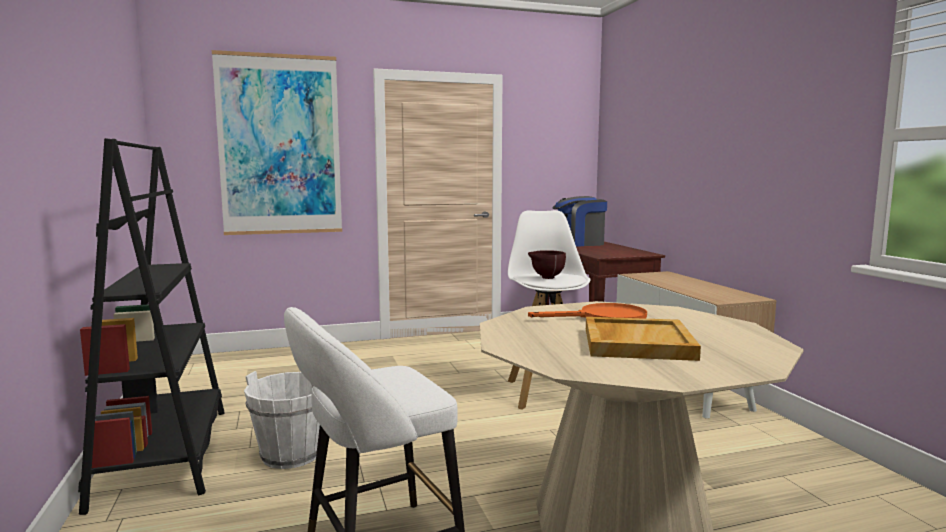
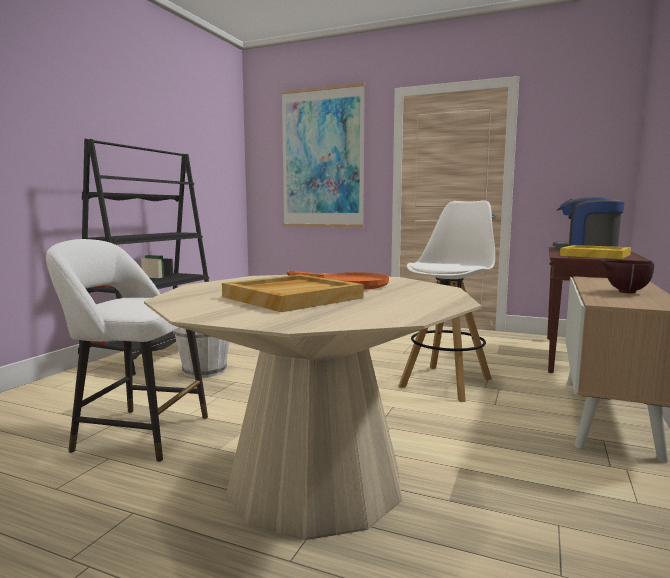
camera: 40 degrees right, 0 degrees up
brown bowl [528,250,566,279] -> brown bowl moved to [601,260,654,293]
none -> yellow tray [560,245,631,259]

